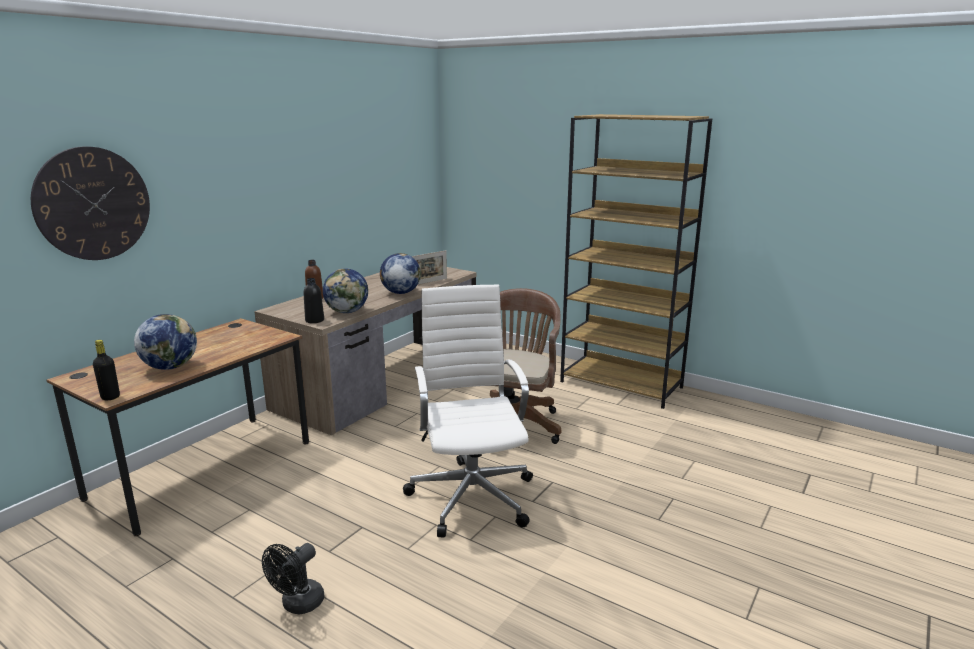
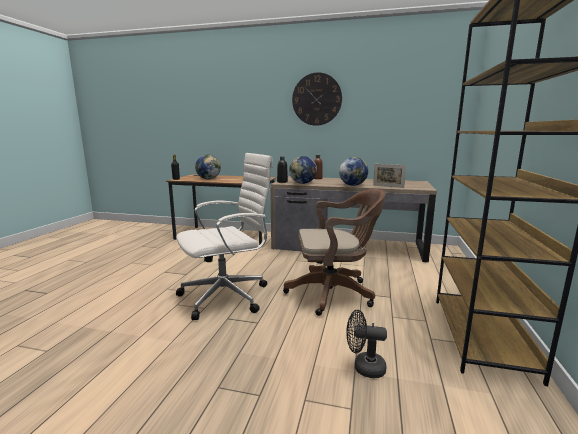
camera: 70 degrees right, 5 degrees down
wall clock [31,146,150,260] -> wall clock moved to [292,72,342,126]
black fan [262,543,324,614] -> black fan moved to [346,310,387,378]

